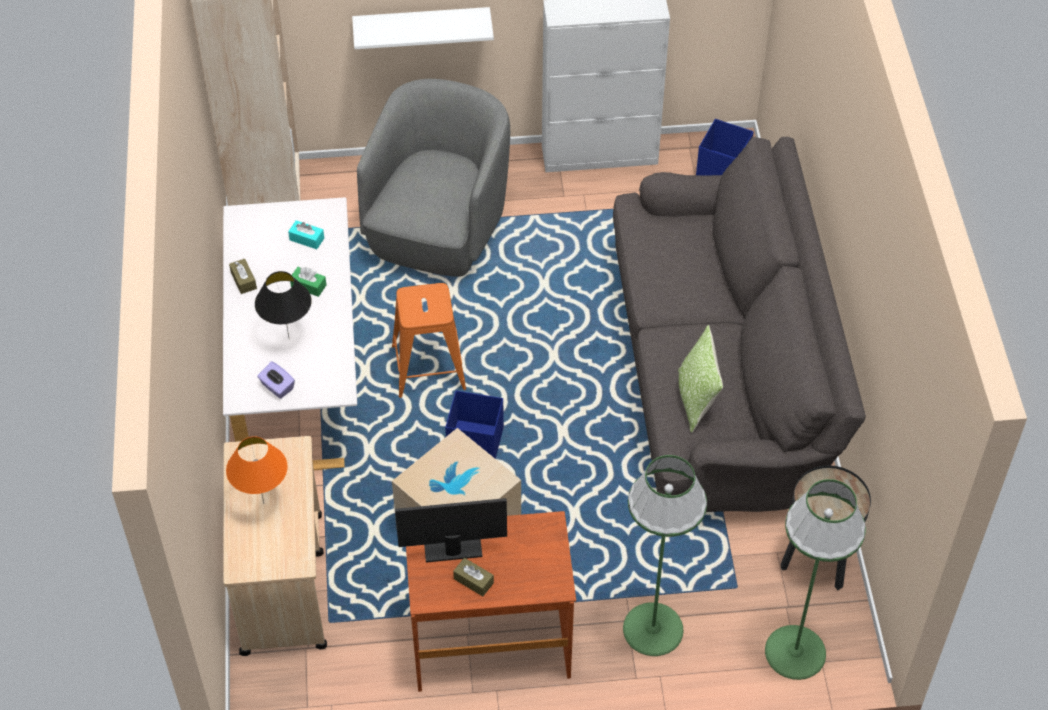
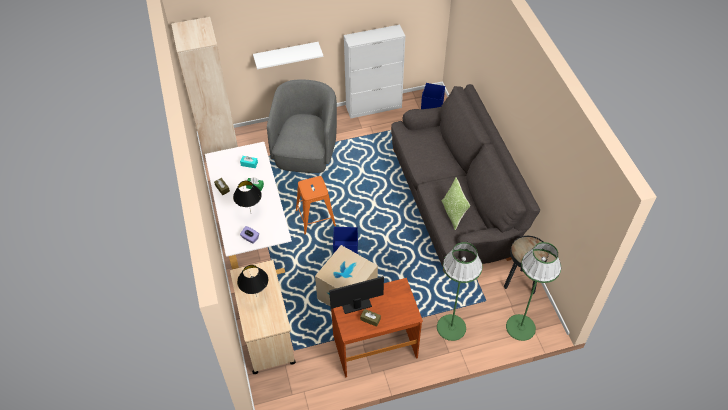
camera: 10 degrees left, 0 degrees up
orange table lamp [226,436,288,504] -> black table lamp [237,265,268,298]

